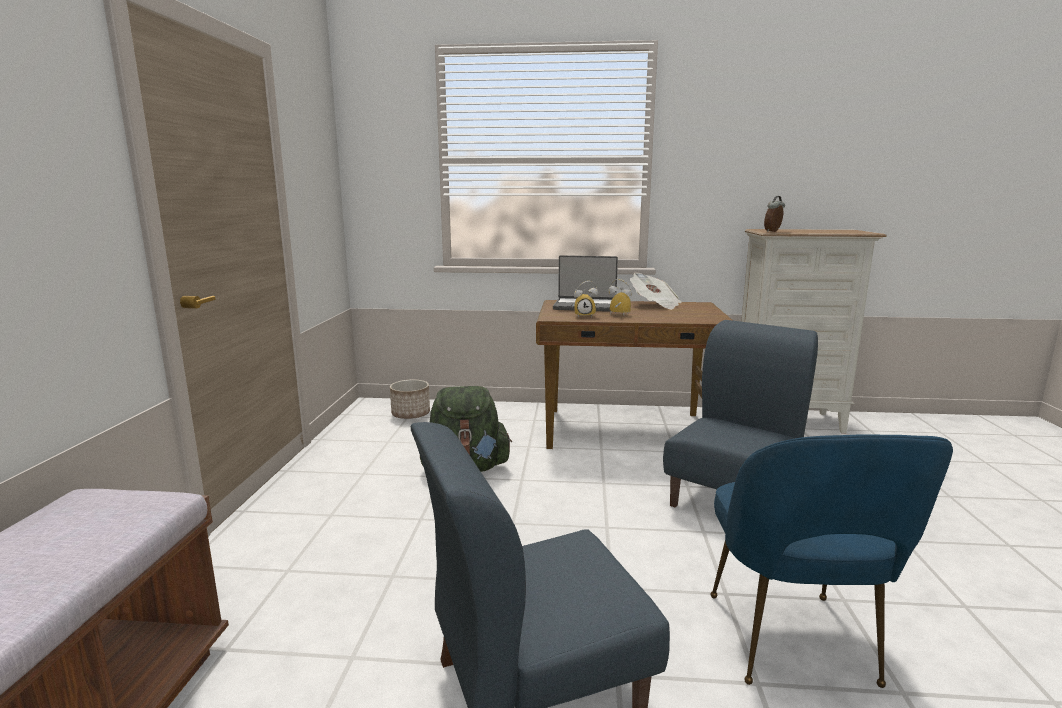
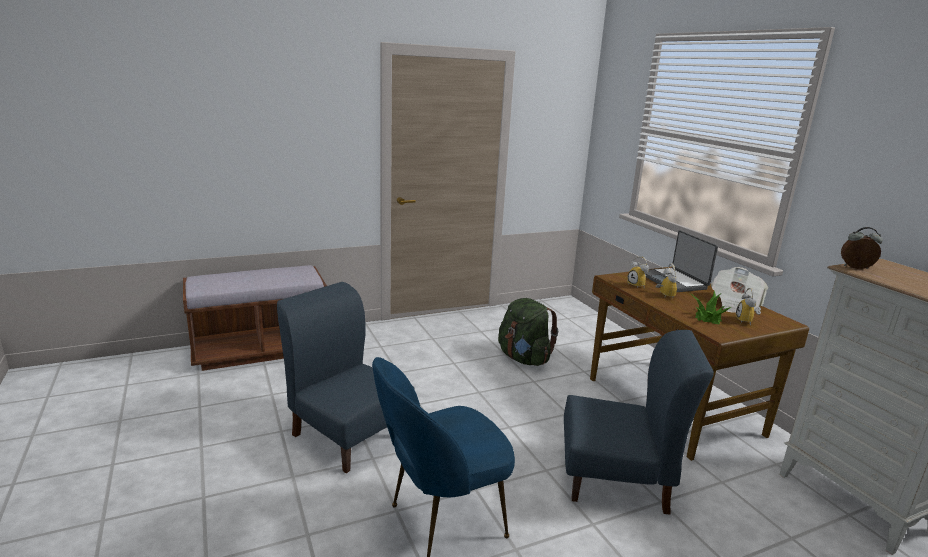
camera: 60 degrees right, 5 degrees up
planter [390,380,430,419] -> none
none -> potted plant [691,291,731,325]
none -> alarm clock [736,288,761,325]

